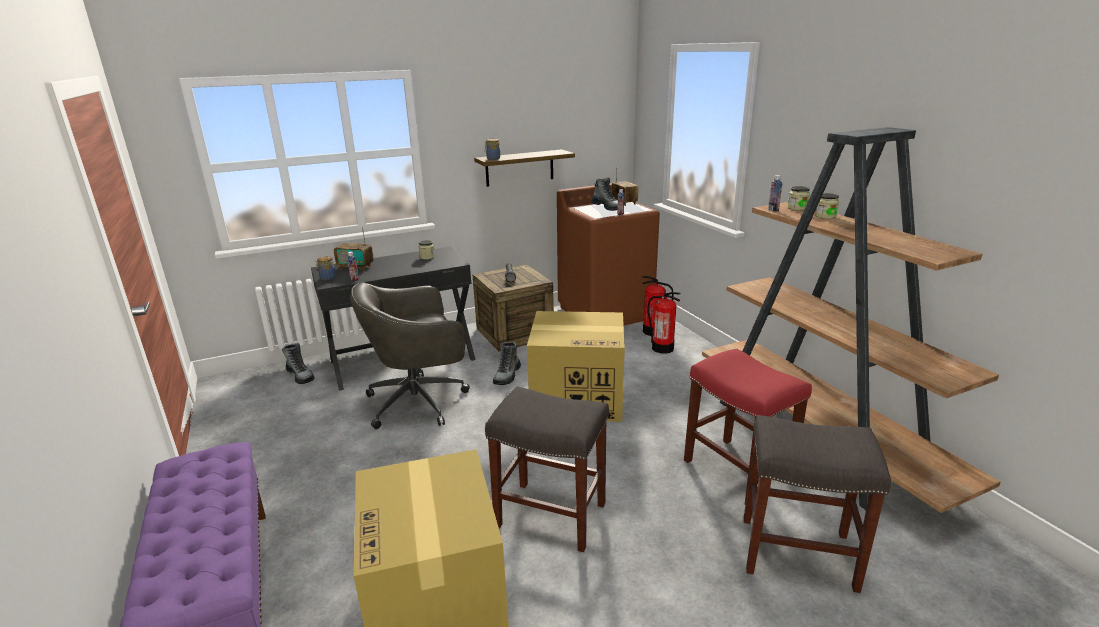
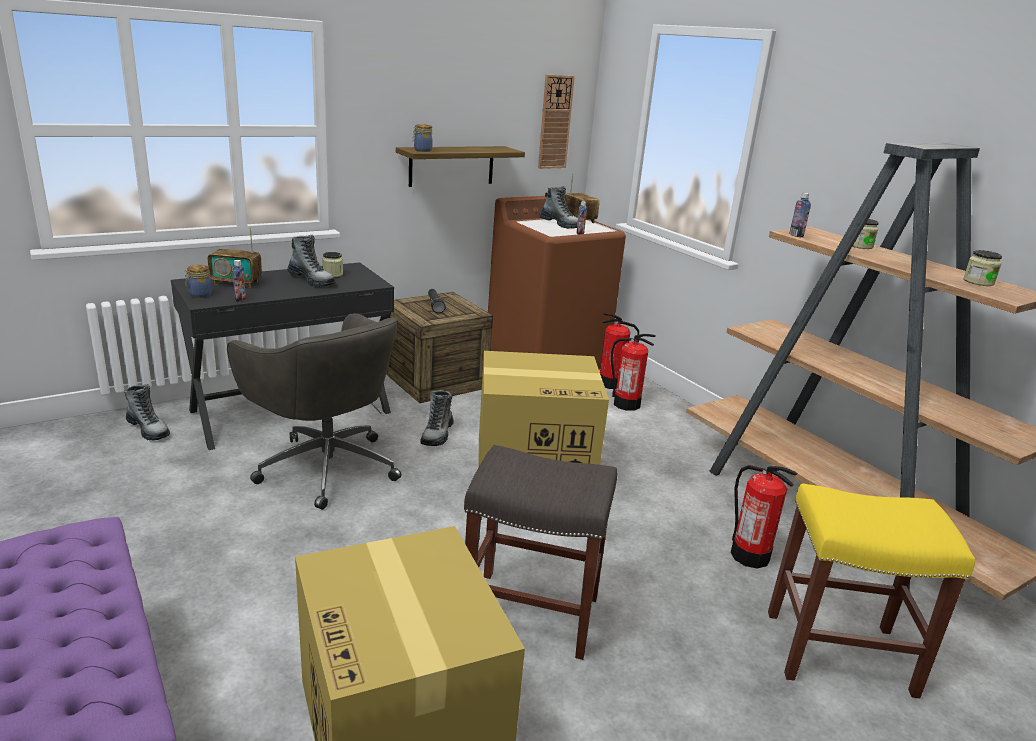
camera: 10 degrees left, 0 degrees up
grey office chair [350,282,470,429] -> grey office chair turned 105 degrees counterclockwise [227,313,401,510]
red stool [684,349,812,505] -> fire extinguisher [731,465,797,568]
grey stool [744,415,891,593] -> yellow stool [768,483,975,698]
jar [787,186,810,210] -> jar moved to [963,250,1002,286]
none -> boot [288,235,335,287]
none -> wall clock [538,75,575,169]

